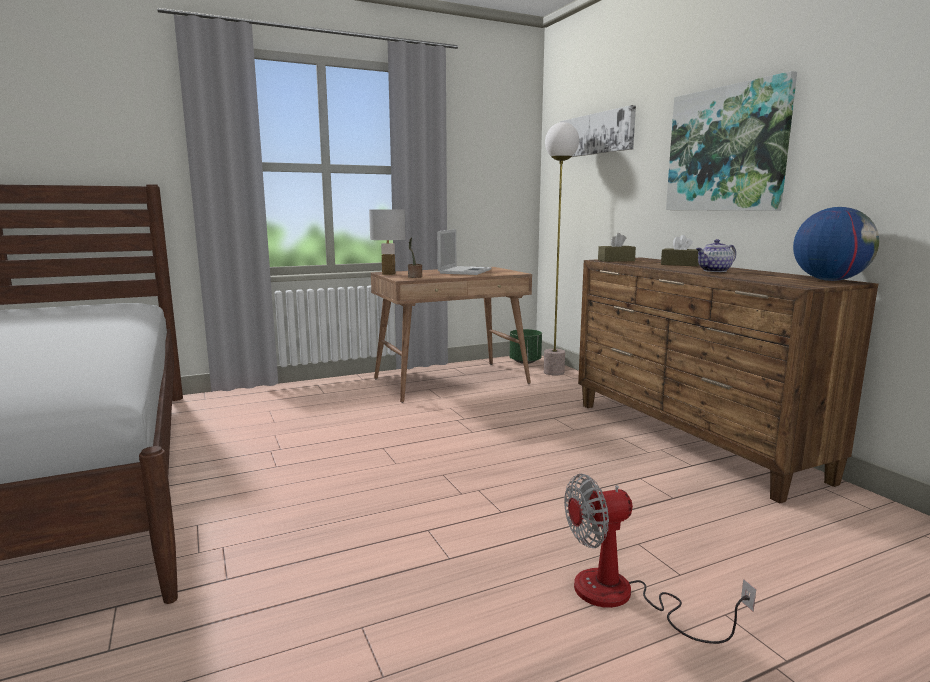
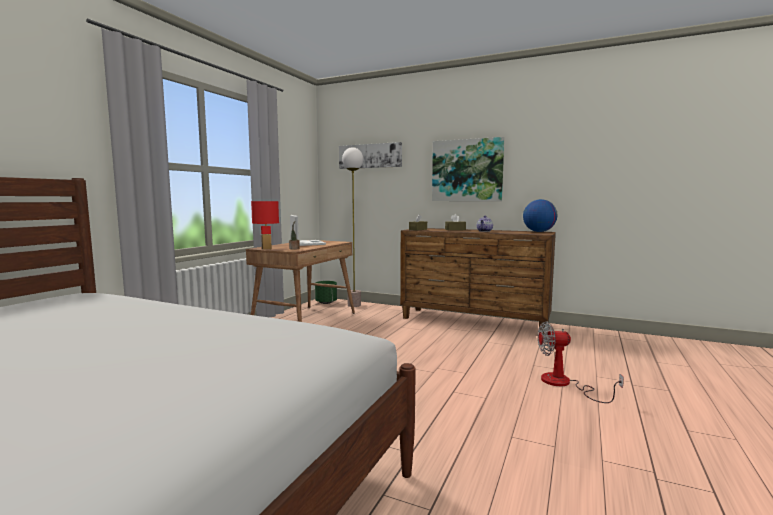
camera: 40 degrees left, 5 degrees down
white table lamp [369,209,405,275] -> red table lamp [251,201,279,249]
fan [564,474,756,644] -> fan turned 60 degrees clockwise [538,322,624,403]

